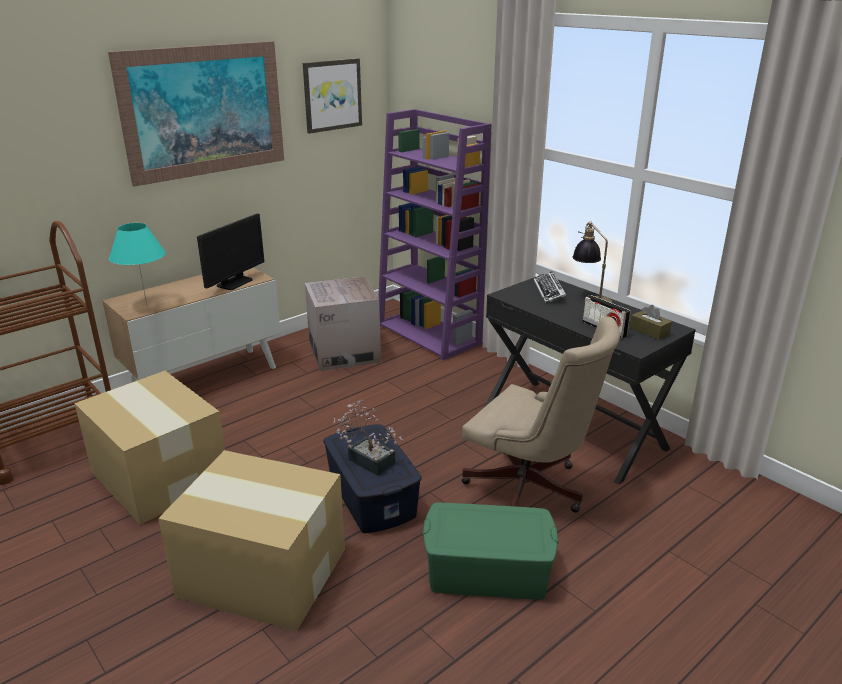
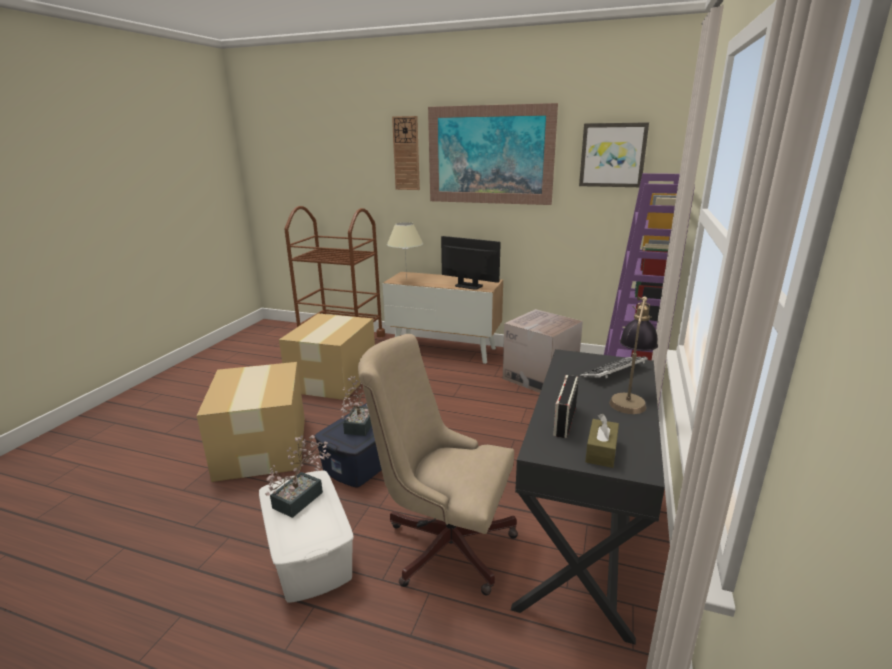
camera: 60 degrees right, 5 degrees down
turquoise table lamp [109,223,166,305] -> beige table lamp [387,222,423,280]
monitor [197,214,264,290] -> monitor turned 150 degrees counterclockwise [441,236,501,290]
green storage box [423,503,558,600] -> white storage box [259,470,354,603]
beige office chair [461,317,620,513] -> beige office chair turned 105 degrees clockwise [358,334,518,595]
none -> potted plant [265,435,331,518]
none -> wall clock [392,116,420,190]

